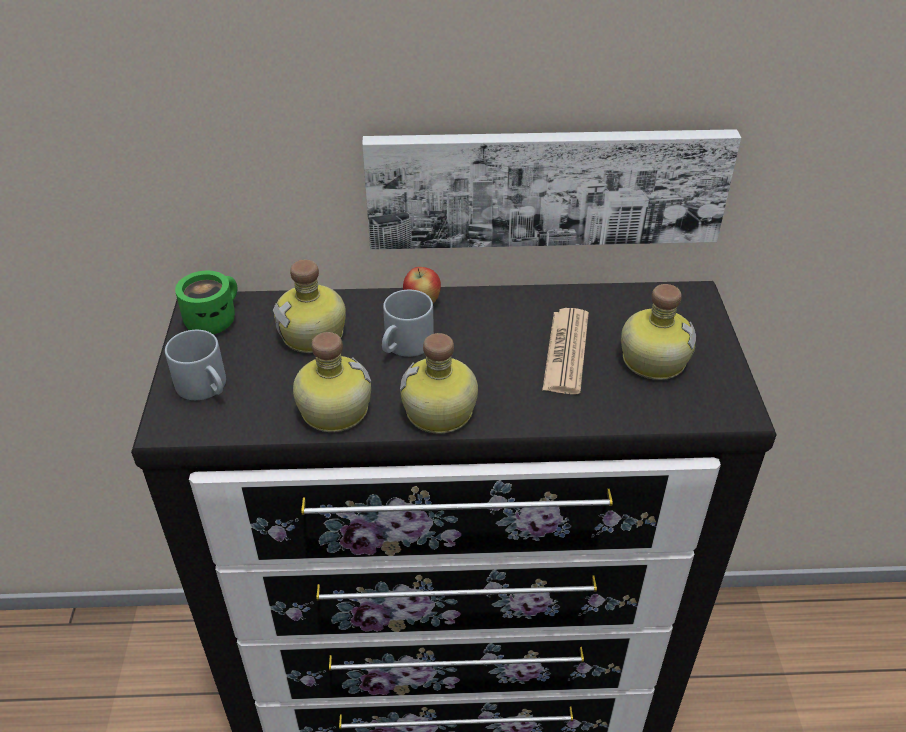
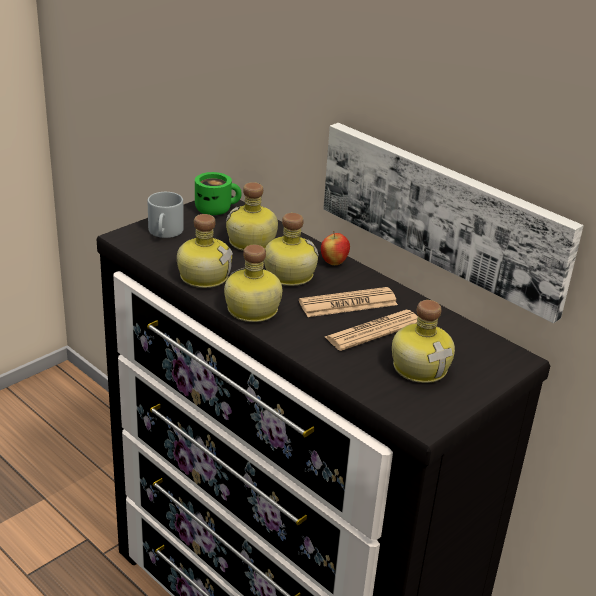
camera: 45 degrees right, 10 degrees down
grey mug [382,290,434,357] -> bottle [264,213,319,286]
none -> newspaper [299,287,398,317]

